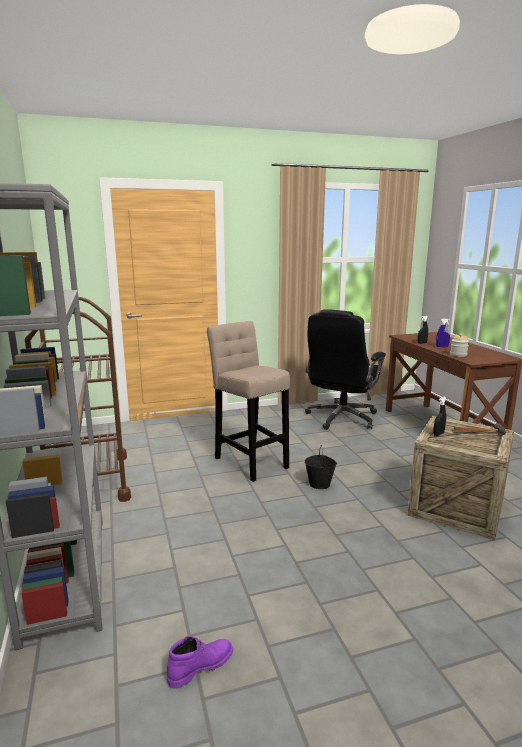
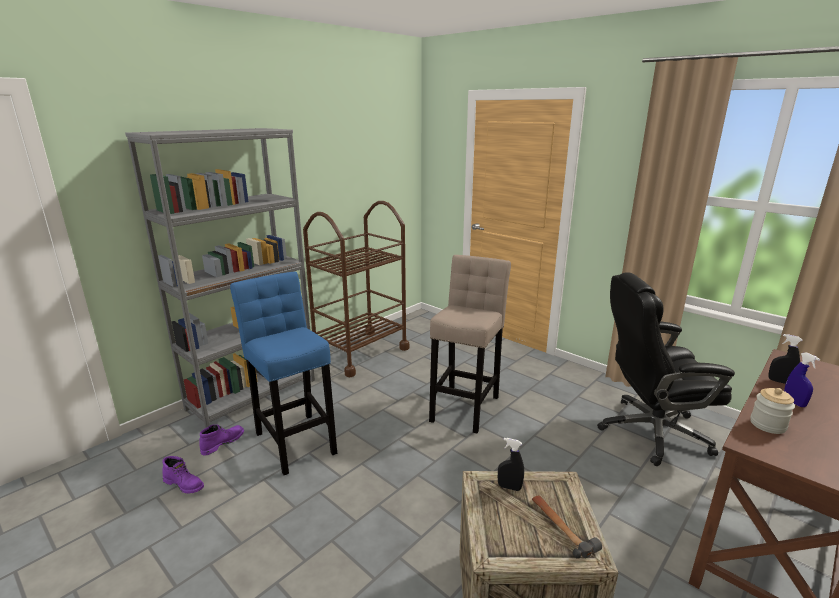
camera: 60 degrees right, 5 degrees up
black bucket [305,445,337,489] -> none
none -> purple boot [199,425,244,456]
none -> blue stool [230,271,337,475]

